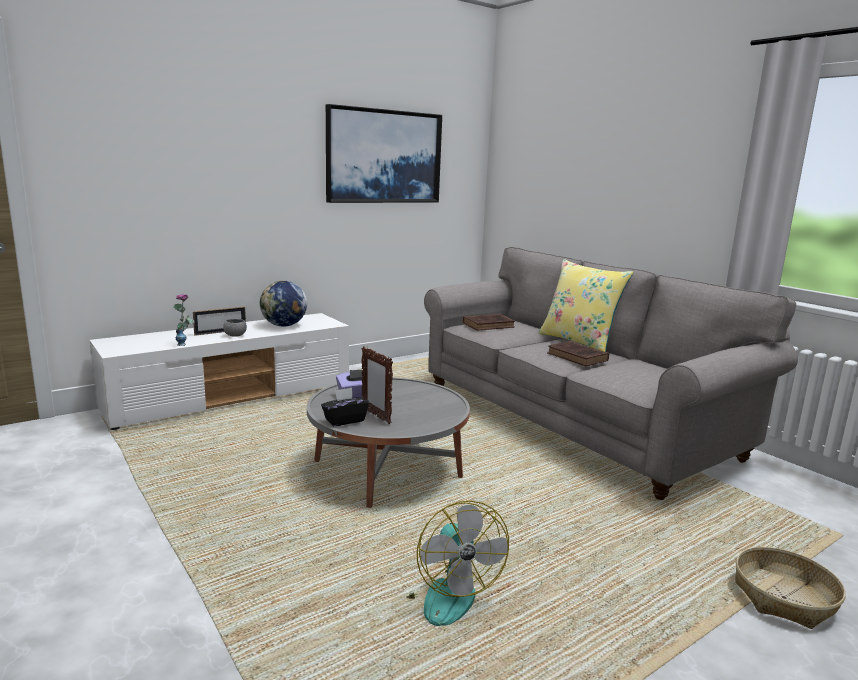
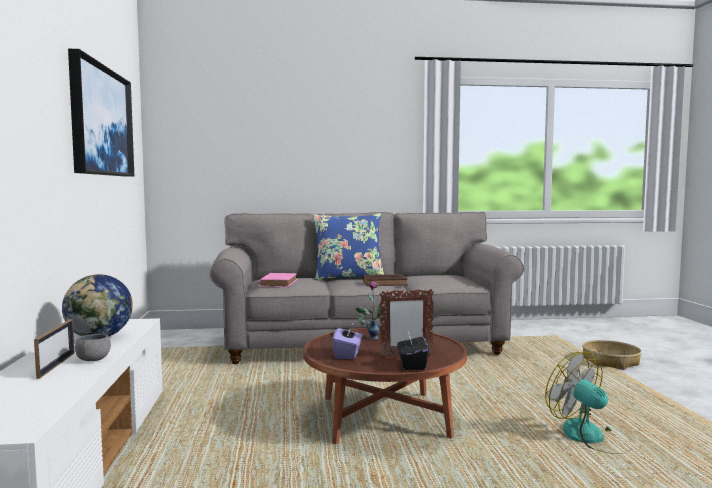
camera: 60 degrees left, 10 degrees down
vase [173,294,195,346] -> vase moved to [356,282,384,339]
grey coffee table [307,378,470,508] -> brown coffee table [303,328,467,445]
fan [406,501,509,626] -> fan turned 135 degrees counterclockwise [545,352,633,454]
brown book [463,314,515,331] -> pink book [259,273,297,287]
yellow pillow [538,259,634,352] -> blue pillow [312,213,385,281]

